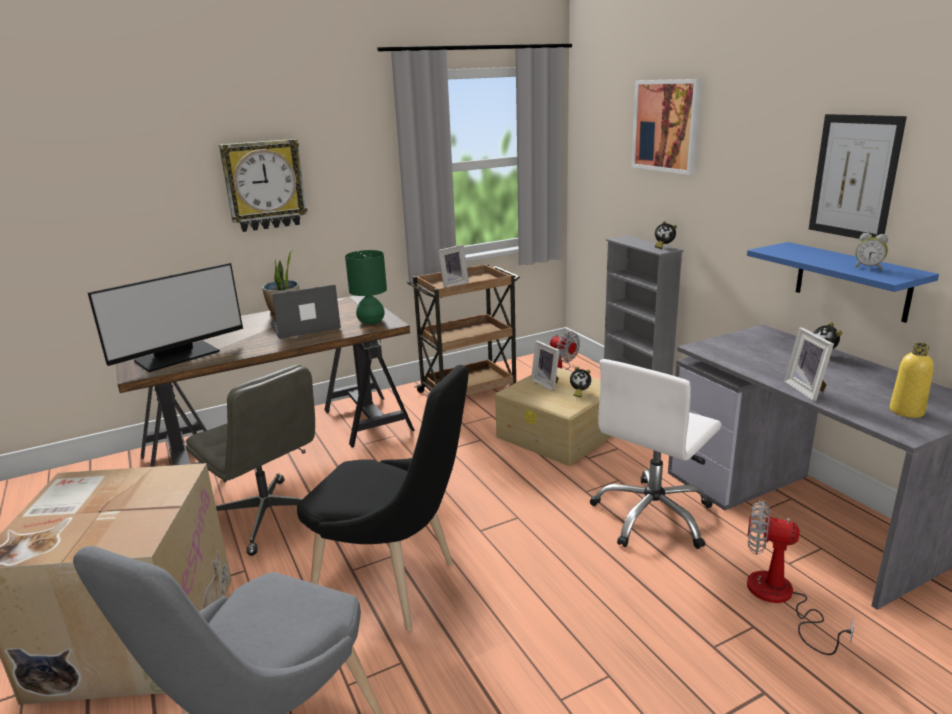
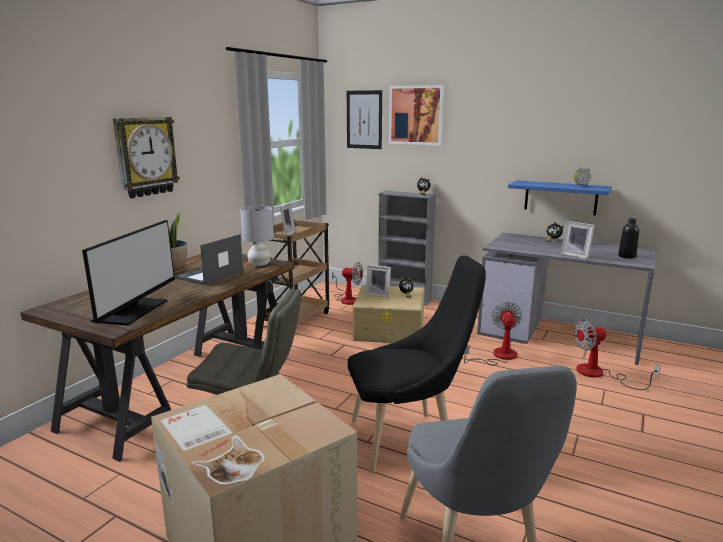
camera: 35 degrees left, 5 degrees down
green table lamp [345,250,387,324] -> grey table lamp [241,206,274,266]
white office chair [590,359,722,549] -> fan [464,302,522,365]
picture [809,114,907,239] -> picture moved to [347,90,382,149]
yellow bottle [890,343,934,418] -> black bottle [618,218,639,258]

